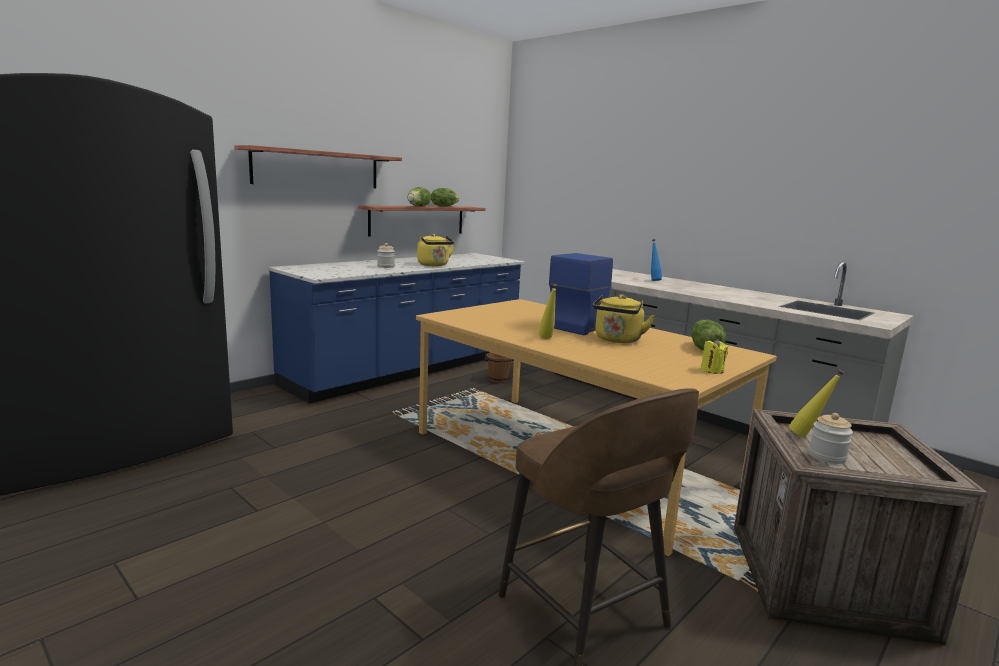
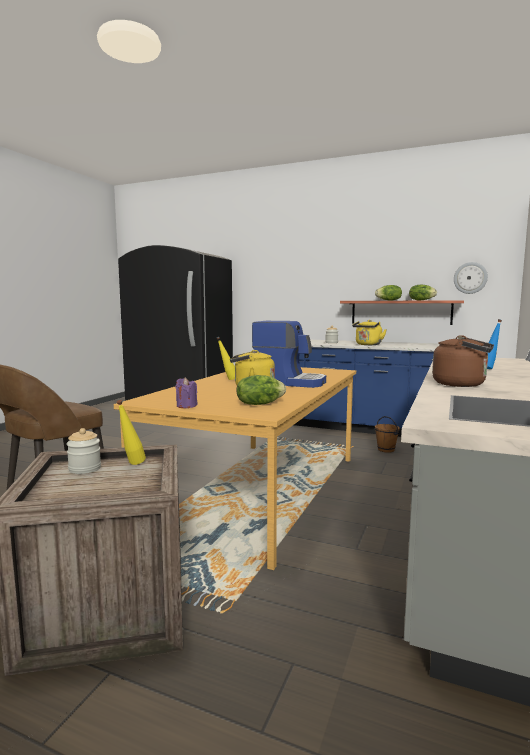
camera: 70 degrees right, 5 degrees down
shelf [235,145,402,188] -> none
yellow candle [700,339,728,374] -> purple candle [175,377,197,408]
none -> brown kettle [432,335,494,387]
none -> wall clock [454,262,488,294]

